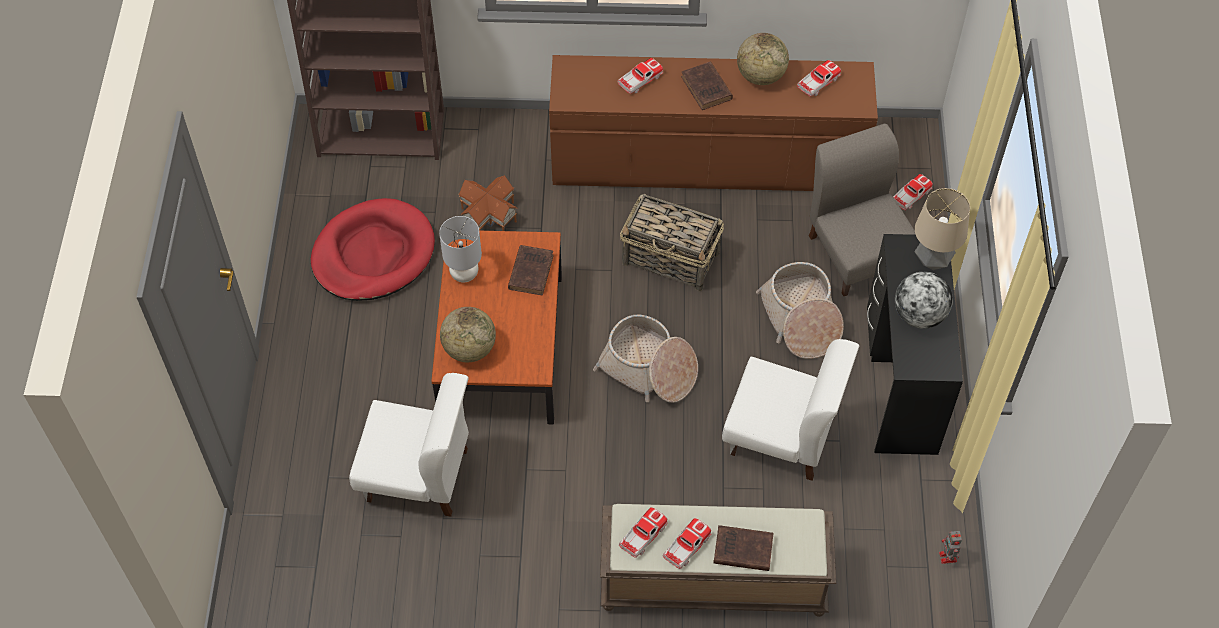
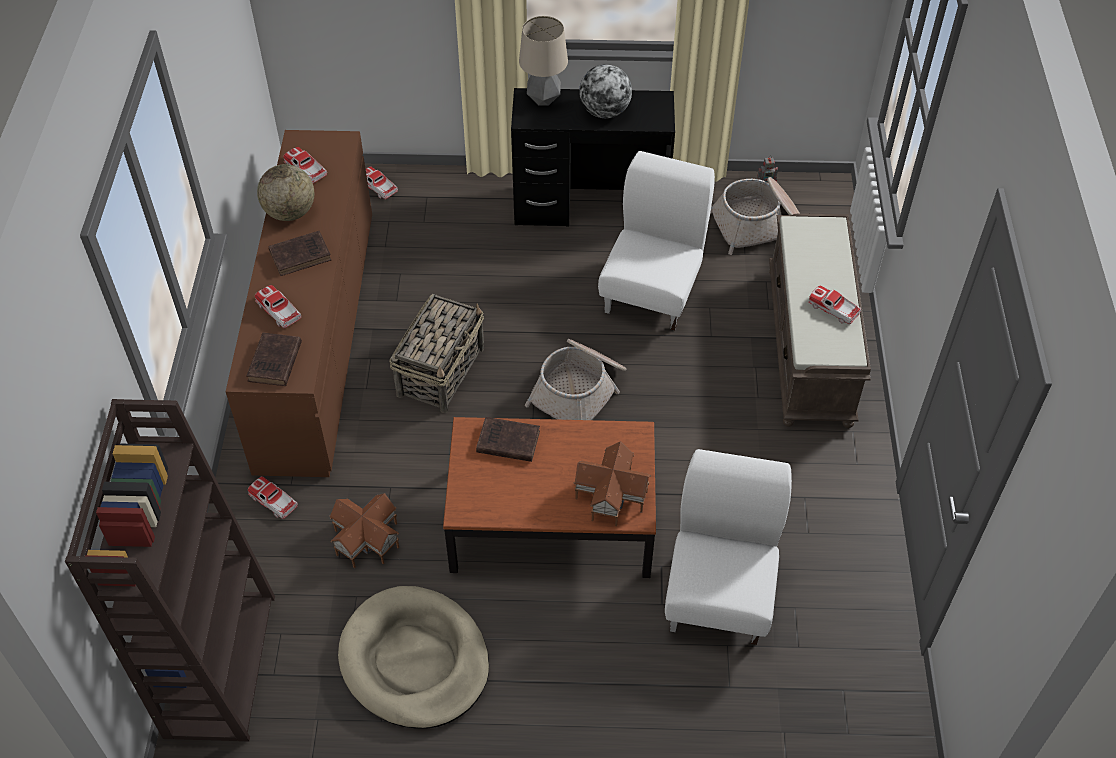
camera: 90 degrees left, 5 degrees down
red dog bed [311,198,435,301] -> beige dog bed [338,586,489,729]
grey table lamp [439,216,482,282] -> none
globe [440,307,496,362] -> toy house [573,441,651,526]
toy car [619,507,668,558] -> toy car moved to [248,476,298,519]
brown book [714,525,773,571] -> brown book moved to [246,333,302,386]
basket [756,262,844,359] -> basket moved to [710,177,799,255]
grey chair [809,123,916,296] -> none

